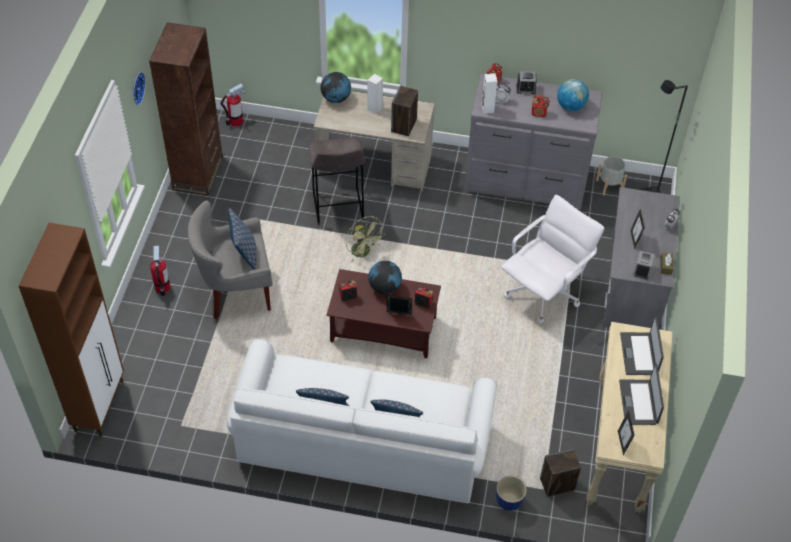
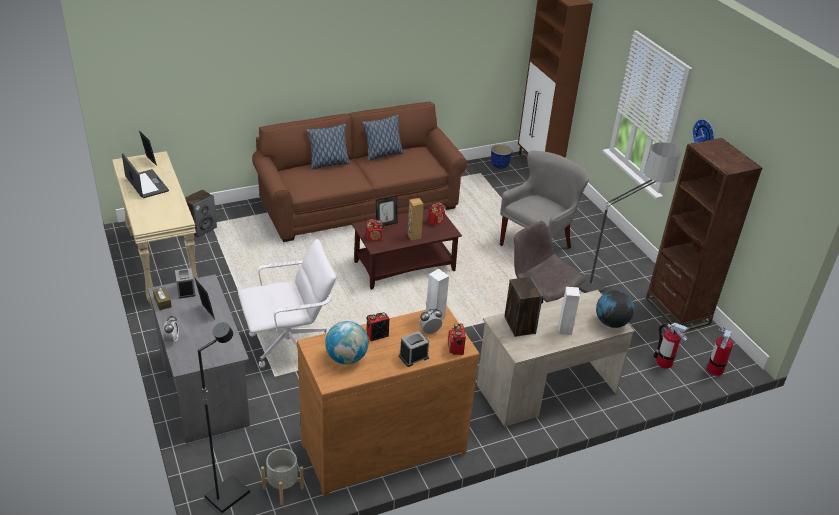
camera: 145 degrees right, 15 degrees down
fire extinguisher [150,246,170,296] -> fire extinguisher moved to [654,322,689,369]
white sofa [226,338,497,503] -> brown sofa [252,102,468,242]
pillow [228,208,257,270] -> none
green fan [346,216,385,262] -> none
globe [368,261,402,294] -> brown speaker [407,198,424,241]
grey dresser [464,74,602,210] -> brown dresser [297,305,480,497]
planter [496,476,527,511] -> planter moved to [491,144,512,169]
white office chair [501,195,604,324] -> white office chair turned 120 degrees counterclockwise [238,239,336,368]
laptop [620,315,664,375] -> none
none -> floor lamp [579,142,681,293]

